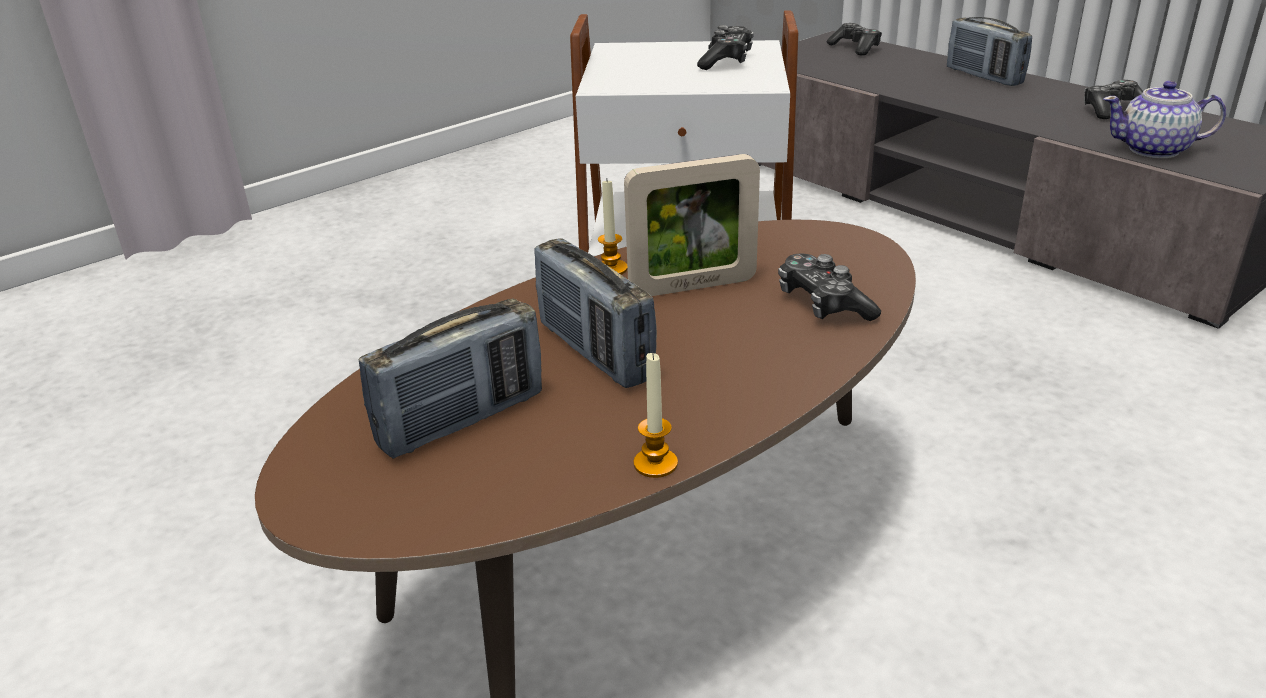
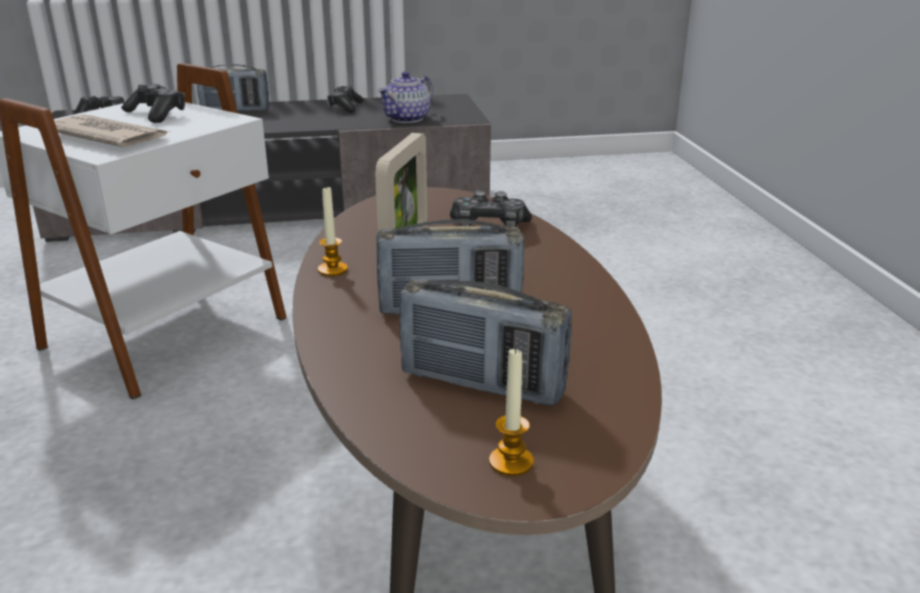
camera: 60 degrees left, 5 degrees down
radio [359,299,542,459] -> radio turned 120 degrees clockwise [399,279,572,406]
candle [633,353,678,478] -> candle moved to [489,347,534,476]
none -> newspaper [54,114,170,147]

